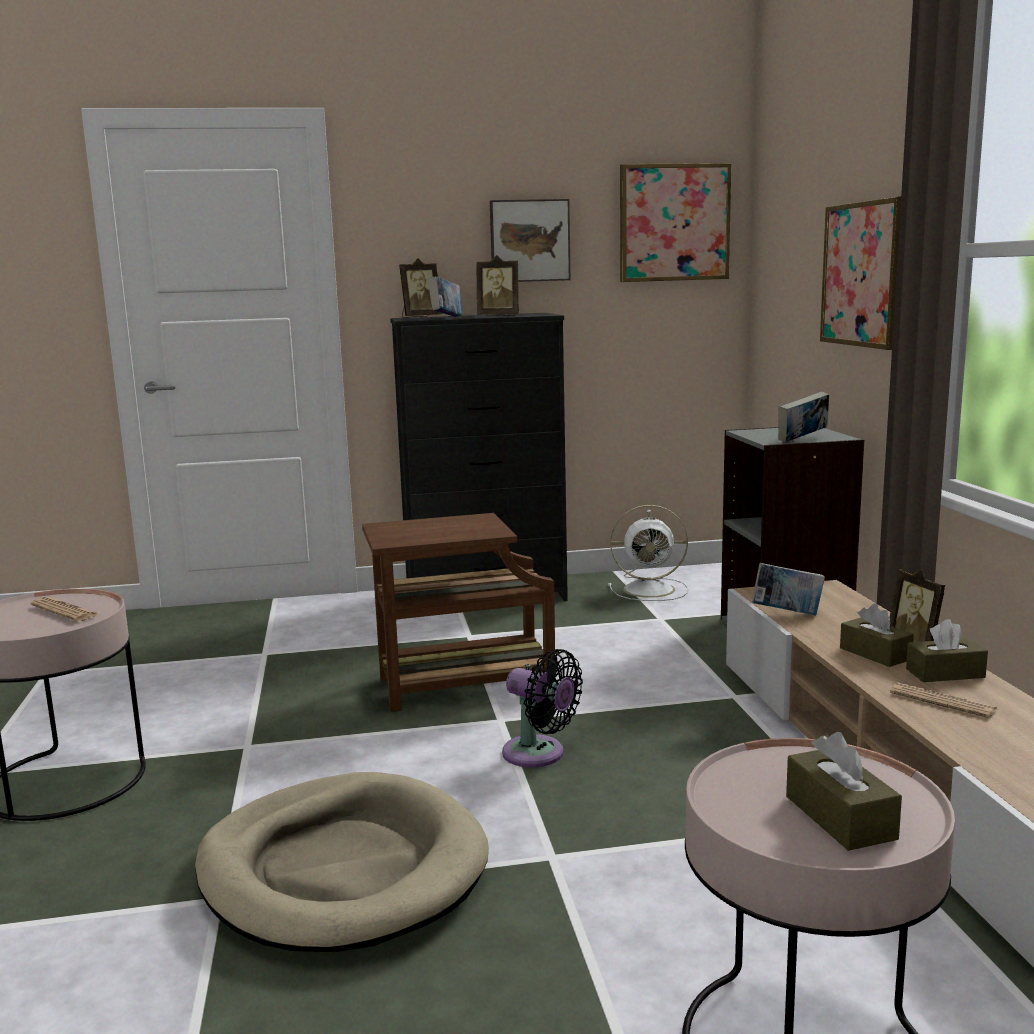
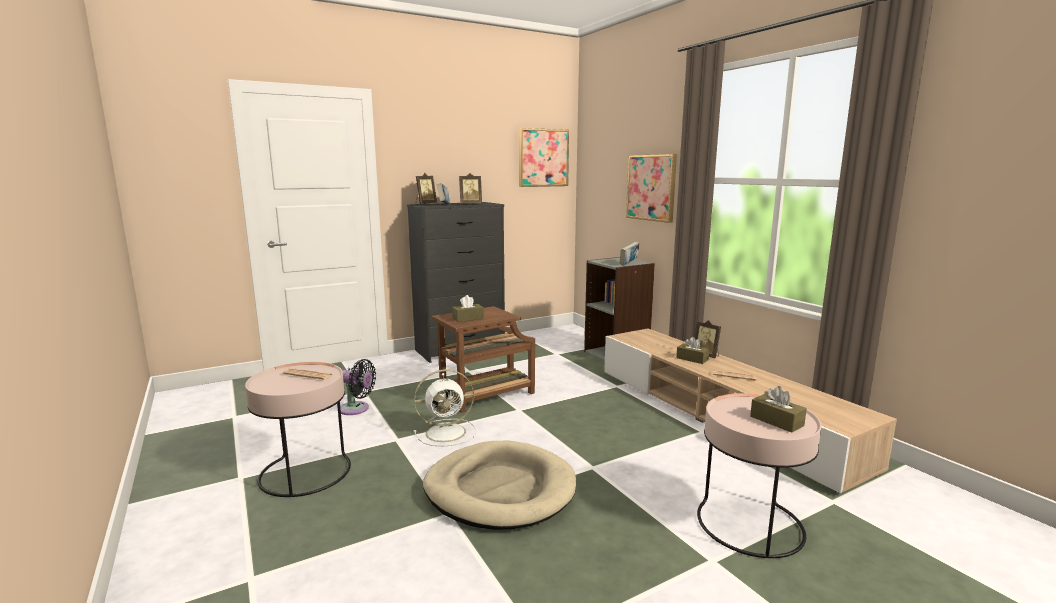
camera: 20 degrees left, 0 degrees up
picture [490,199,571,282] -> none
black fan [502,649,583,768] -> black fan moved to [340,359,376,415]
white fan [608,505,688,601] -> white fan moved to [414,369,476,446]
book [752,563,825,616] -> none
brown tissue box [906,619,988,682] -> brown tissue box moved to [452,295,484,322]

